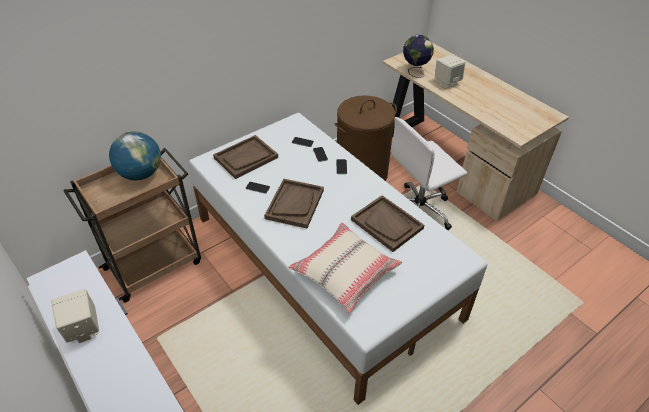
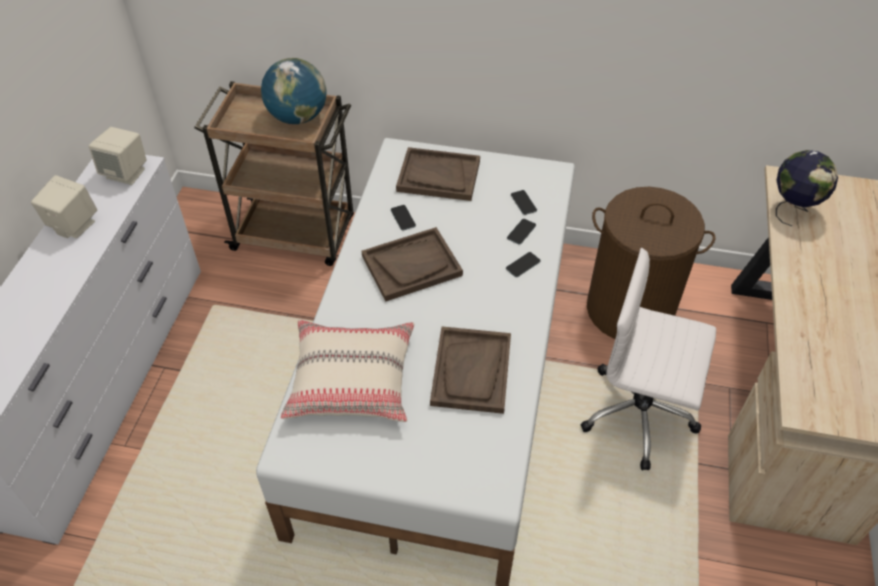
camera: 50 degrees right, 5 degrees up
beige speaker [435,55,465,88] -> beige speaker moved to [89,127,147,185]

